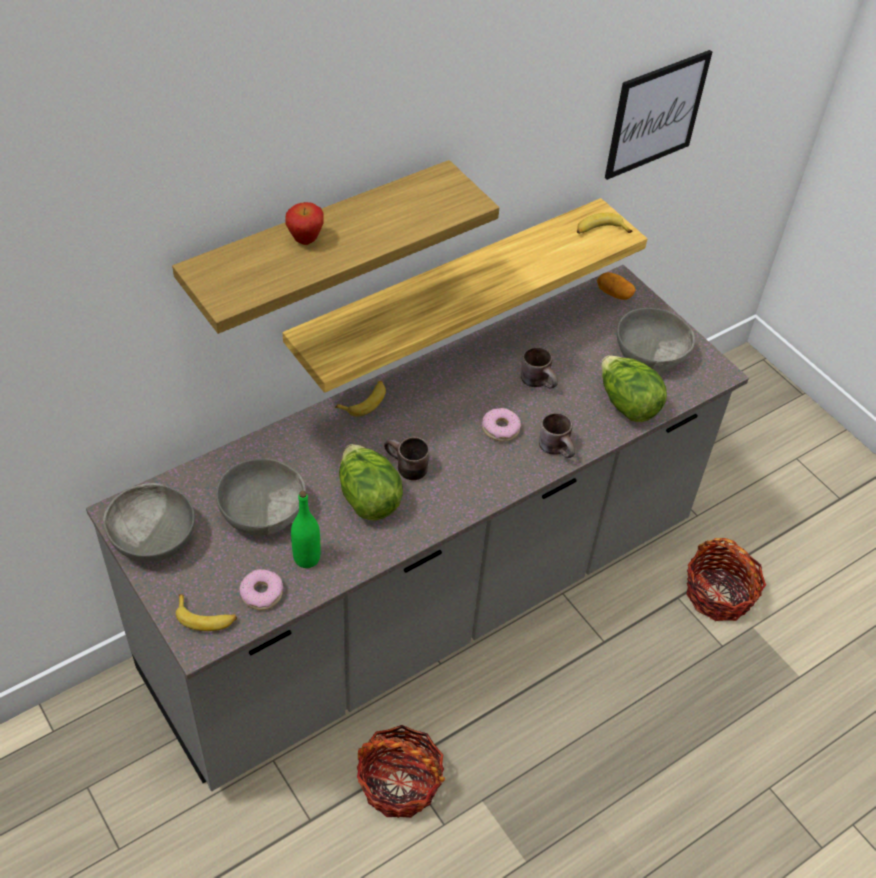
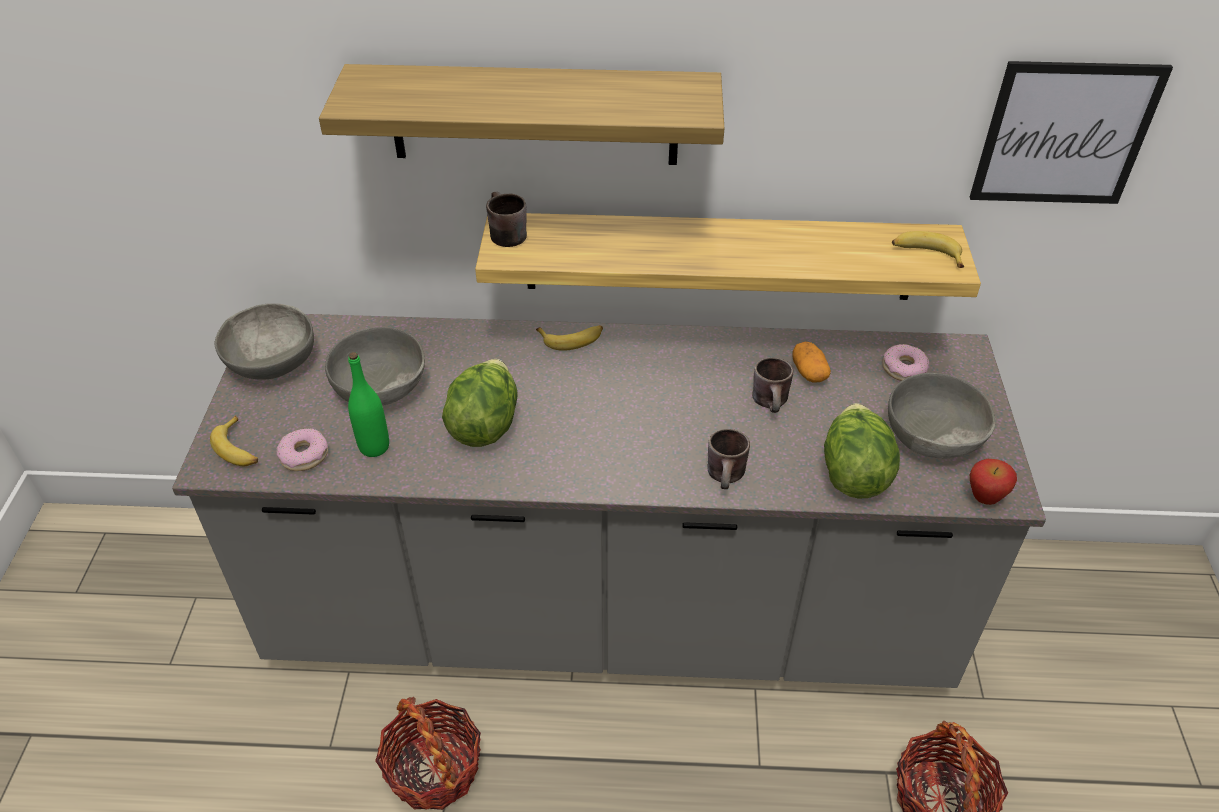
camera: 40 degrees right, 5 degrees down
apple [286,202,324,245] -> apple moved to [970,459,1017,505]
brown mug [384,437,430,480] -> brown mug moved to [486,192,527,247]
donut [482,408,521,442] -> donut moved to [882,344,929,381]
potato [597,272,636,300] -> potato moved to [792,342,831,383]

